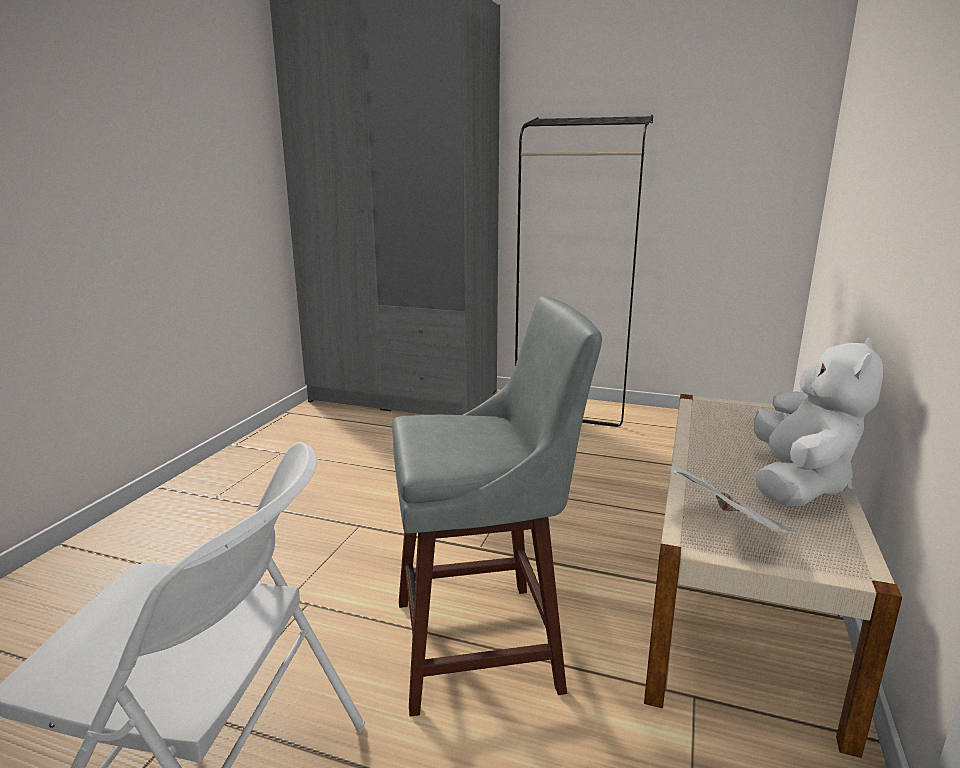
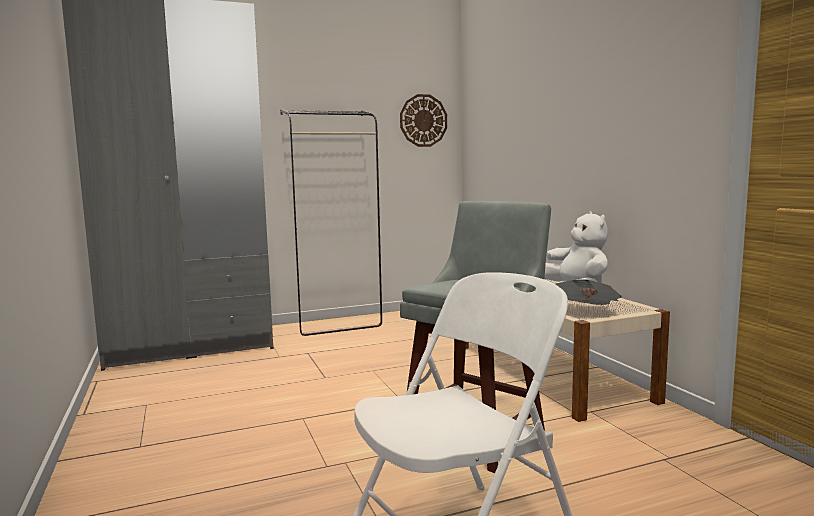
camera: 40 degrees left, 10 degrees down
none -> wall clock [400,94,447,147]

